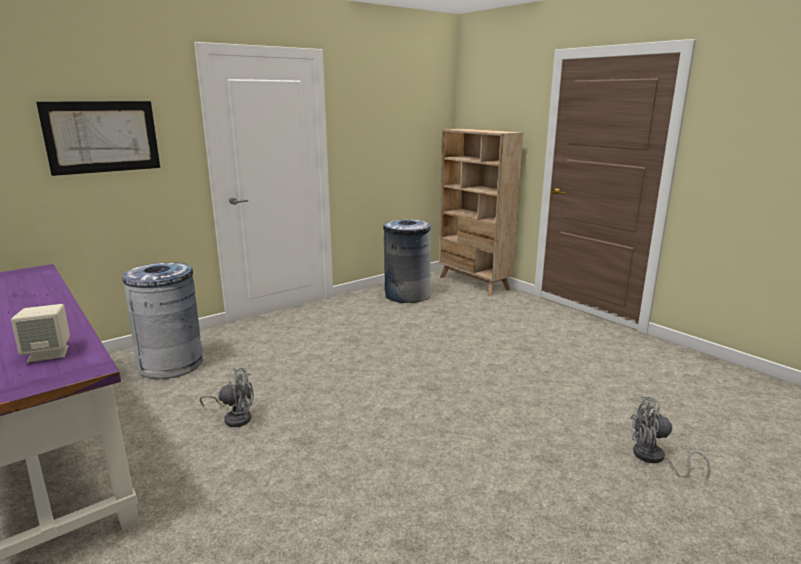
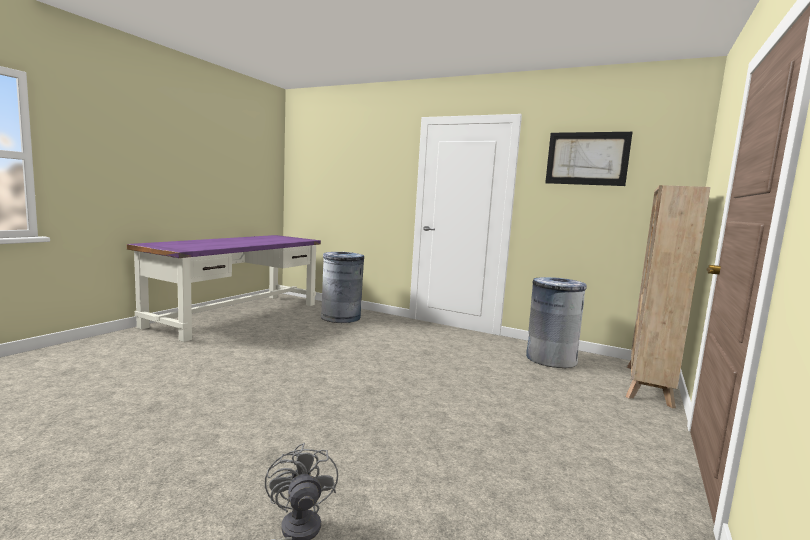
camera: 65 degrees right, 10 degrees down
beige speaker [11,304,70,363] -> none
picture [36,101,160,176] -> picture moved to [545,132,633,186]
grey fan [200,368,254,427] -> none

